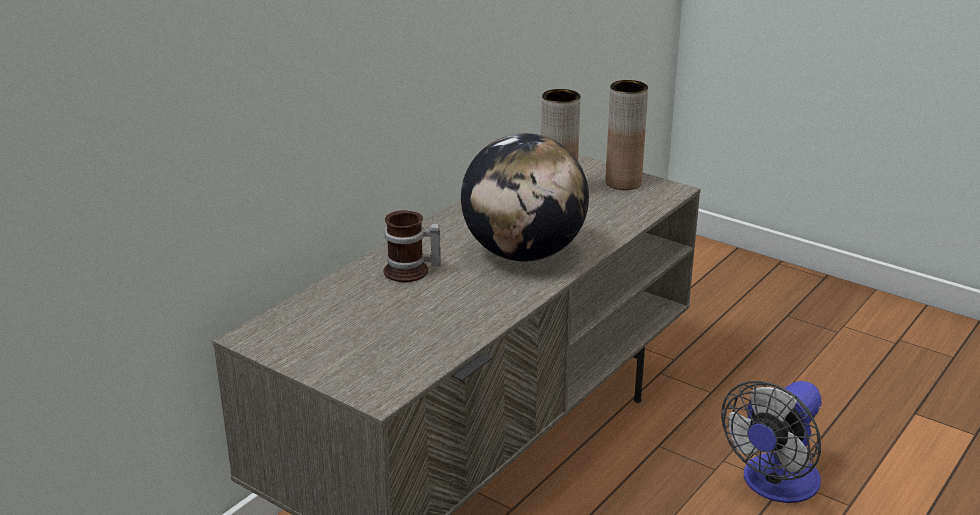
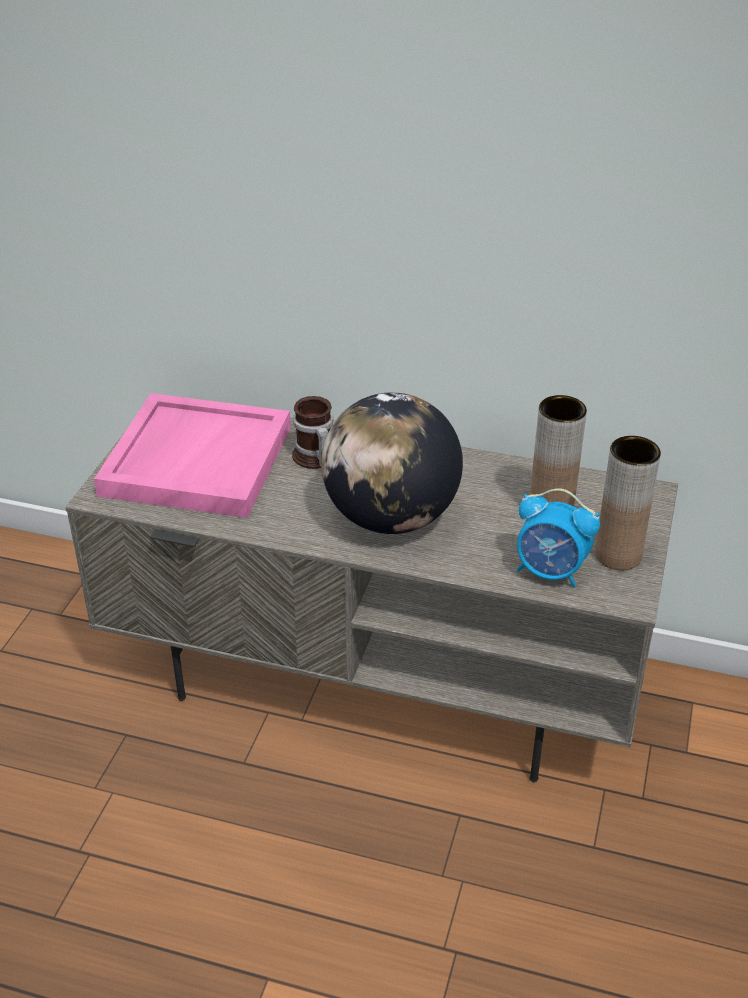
camera: 70 degrees right, 10 degrees up
fan [721,381,822,503] -> none
none -> pink tray [94,393,291,518]
none -> alarm clock [516,488,600,588]

